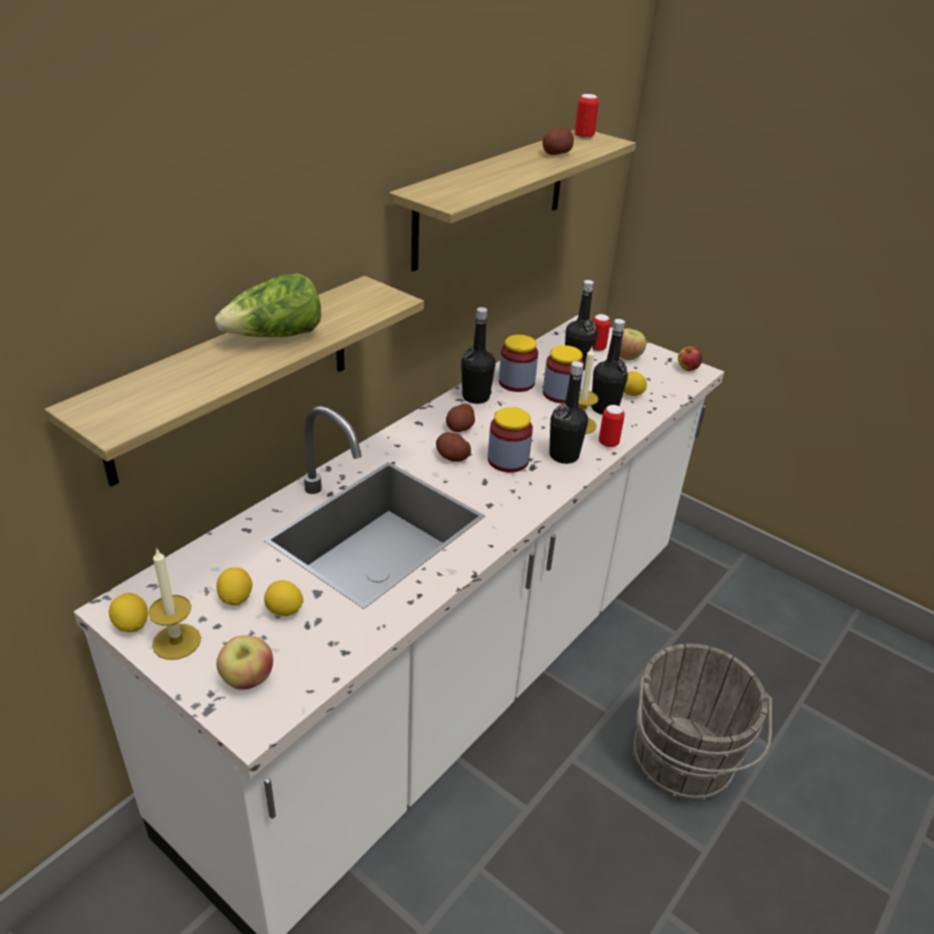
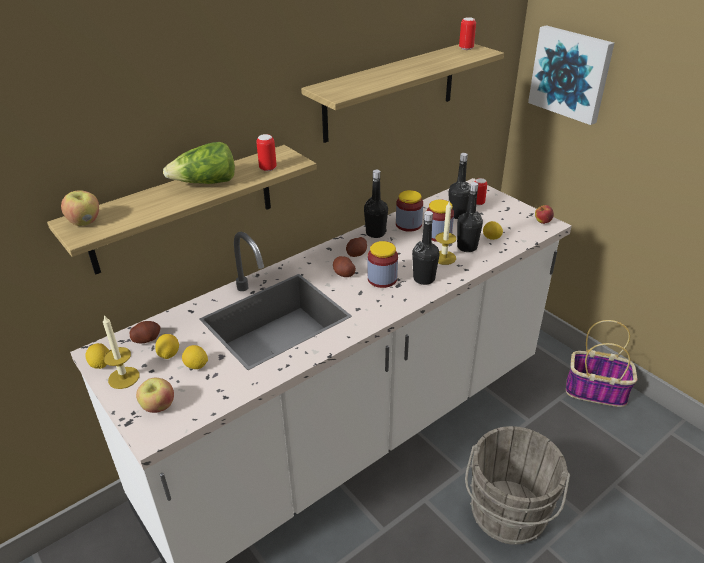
camera: 15 degrees right, 0 degrees up
potato [543,127,574,155] -> potato moved to [129,321,160,343]
can [599,405,625,447] -> can moved to [256,134,277,171]
apple [620,328,647,360] -> apple moved to [61,190,99,226]
none -> picture [528,25,614,125]
none -> basket [566,320,637,407]

